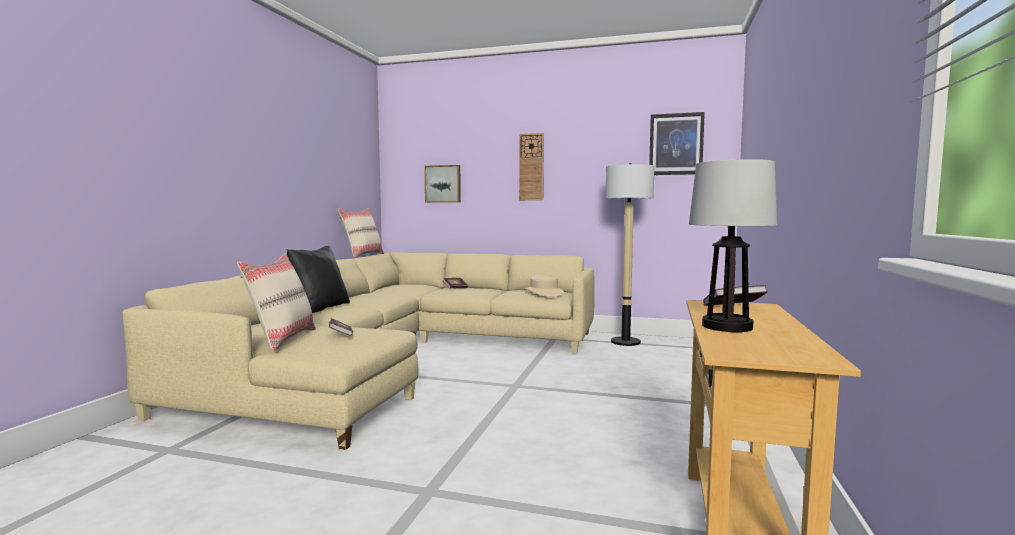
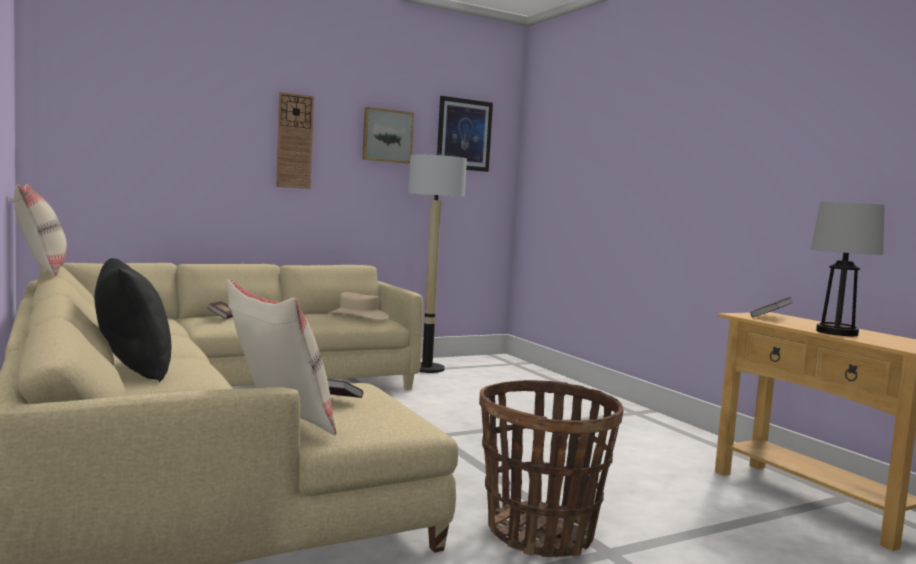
camera: 45 degrees left, 0 degrees up
picture [424,165,461,203] -> picture moved to [362,107,414,164]
none -> basket [479,380,624,557]

